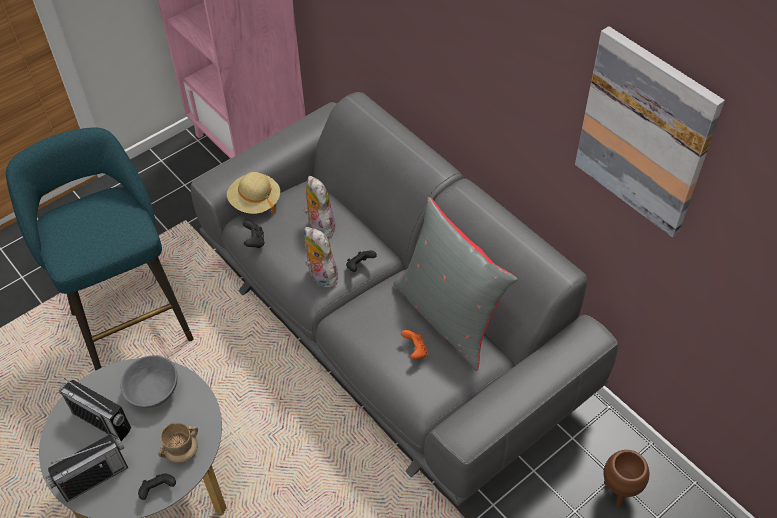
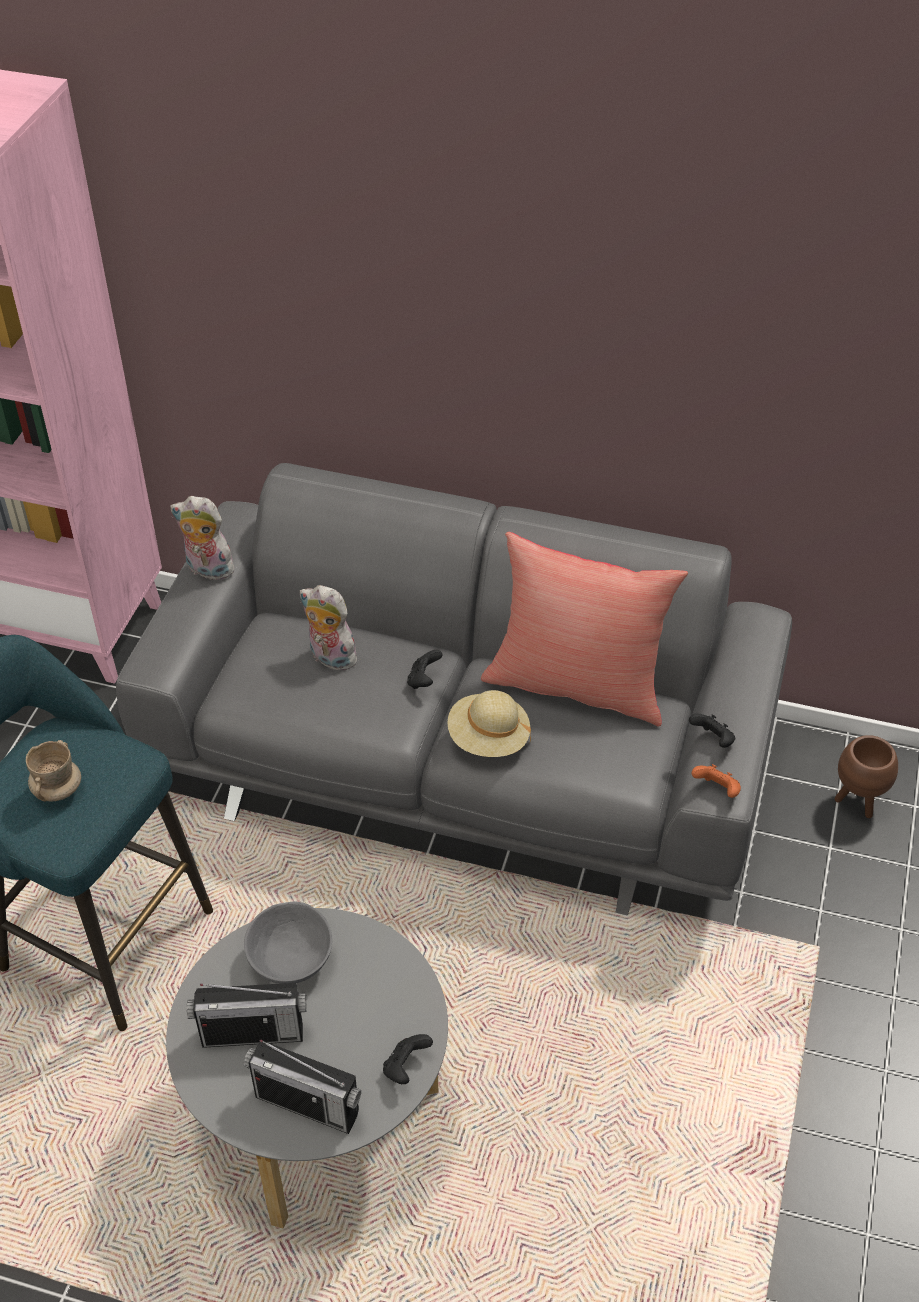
camera: 35 degrees left, 5 degrees down
radio [46,434,128,502] -> radio turned 90 degrees clockwise [243,1039,361,1134]
beige mug [158,423,198,463] -> beige mug moved to [26,740,81,802]
beige hat [227,172,280,215] -> beige hat moved to [447,690,531,757]
black game controller [243,221,265,248] -> black game controller moved to [689,713,735,748]
plush toy [304,227,338,288] -> plush toy moved to [170,496,240,583]
grey pillow [393,197,518,371] -> red pillow [481,532,688,727]
orange game controller [401,330,428,359] -> orange game controller moved to [692,764,741,798]
picture [575,26,725,237] -> none

